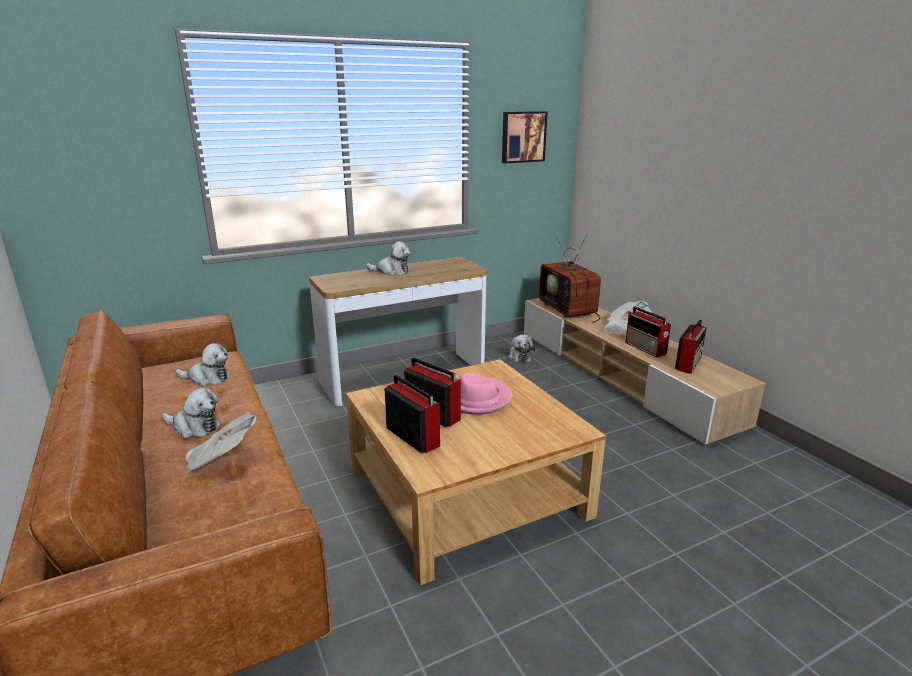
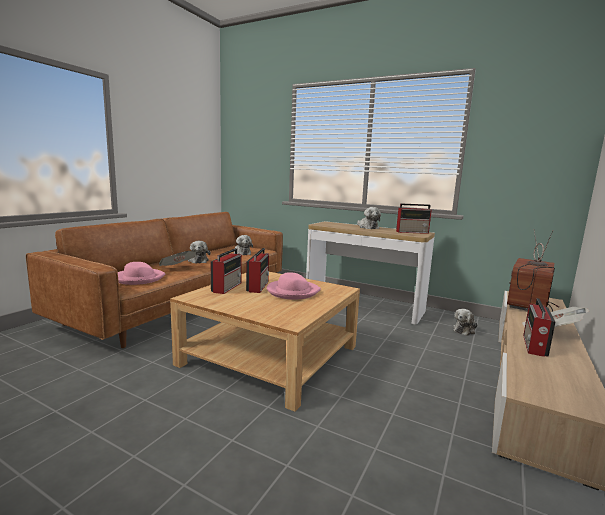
camera: 55 degrees right, 10 degrees down
picture [502,111,548,163] -> none
radio [675,320,707,374] -> radio moved to [396,204,432,234]
none -> pink hat [118,262,165,285]

